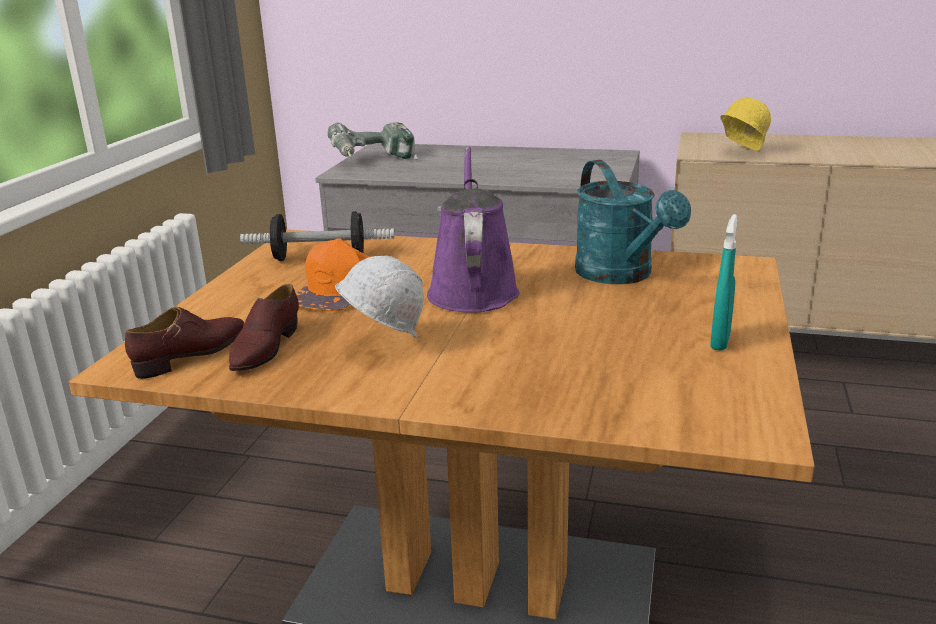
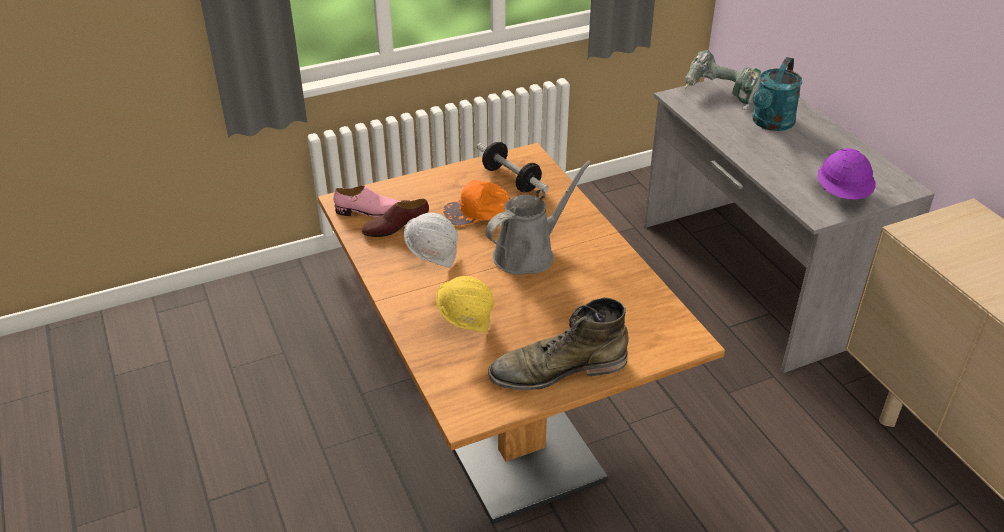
camera: 50 degrees right, 15 degrees up
brown shoe [125,307,244,379] -> pink shoe [333,186,400,217]
purple watering can [427,147,520,313] -> grey watering can [485,161,592,275]
turquoise watering can [575,160,691,284] -> turquoise watering can moved to [752,57,802,131]
turquoise spray bottle [710,214,738,351] -> green boot [488,297,629,390]
yellow hard hat [720,97,771,151] -> yellow hard hat moved to [436,276,494,333]
none -> purple hard hat [817,148,876,199]

